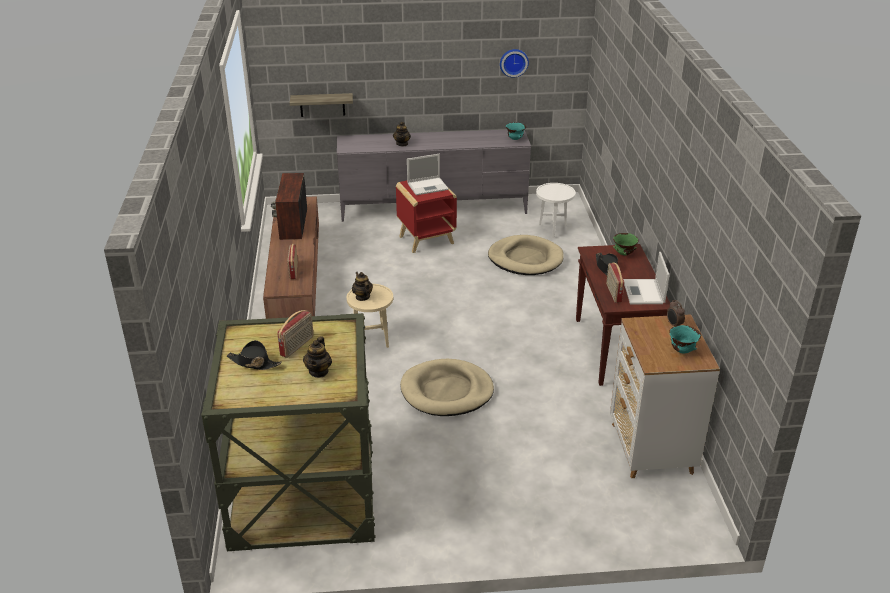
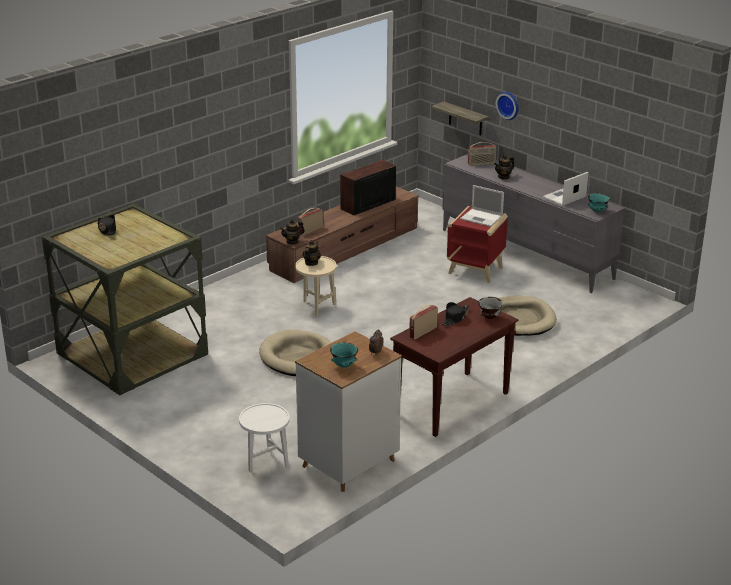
camera: 50 degrees right, 5 degrees down
radio [277,310,314,358] -> radio moved to [468,142,496,166]
teapot [303,336,332,378] -> teapot moved to [280,219,305,245]
wall clock [500,49,529,77] -> wall clock moved to [496,92,519,120]
white side table [536,183,575,238] -> white side table moved to [239,403,290,472]
green bowl [613,233,639,255] -> grey bowl [478,297,503,319]
laptop [623,252,670,304] -> laptop moved to [543,172,588,206]

